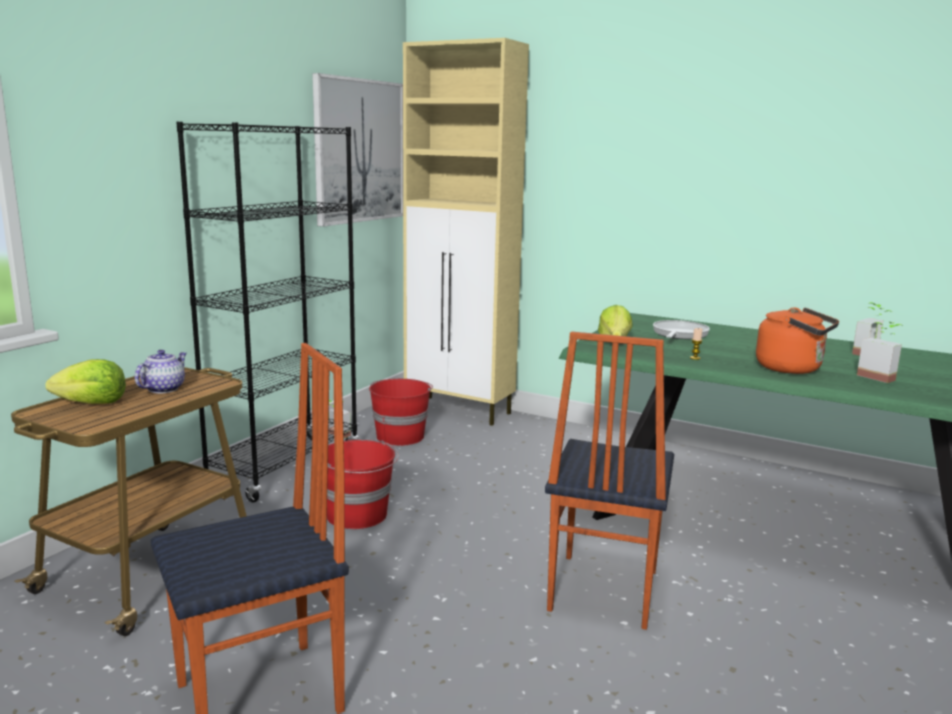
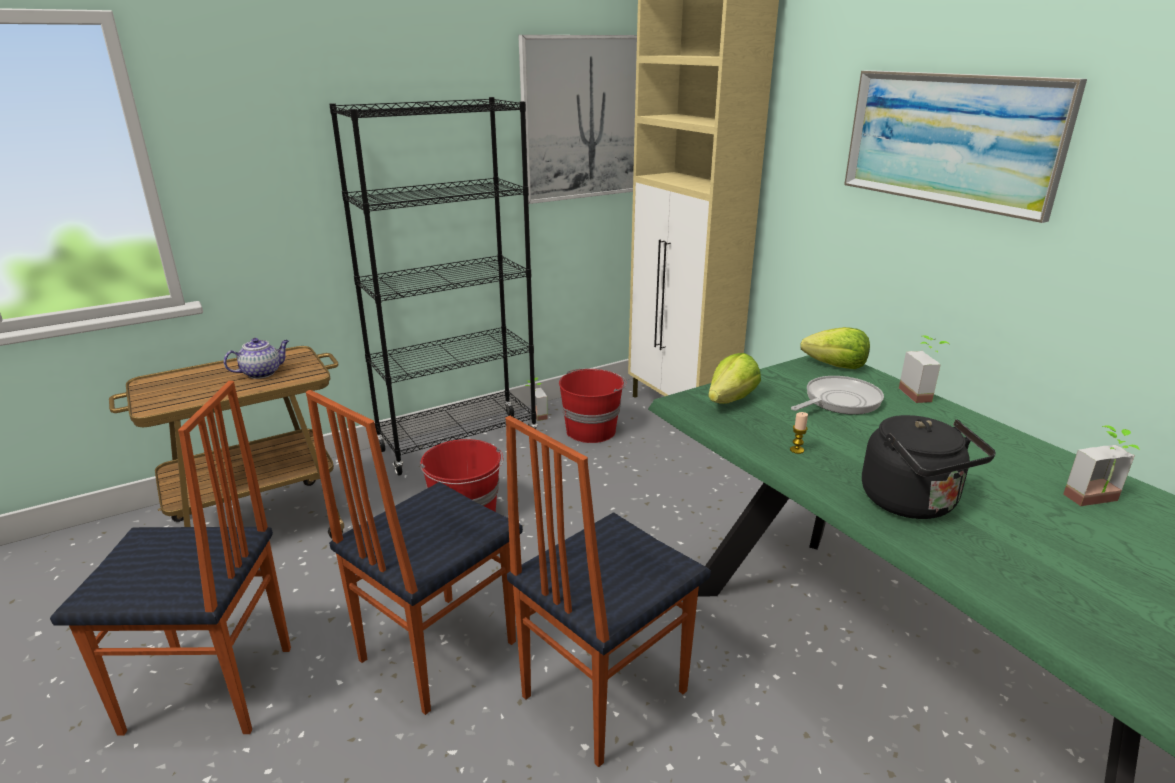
camera: 30 degrees right, 10 degrees up
lettuce [45,359,126,404] -> lettuce moved to [800,327,870,369]
orange kettle [756,307,839,374] -> black kettle [862,415,996,519]
potted plant [857,322,904,383] -> potted plant moved to [899,335,949,403]
none -> chair [306,390,523,715]
none -> picture [844,70,1087,223]

